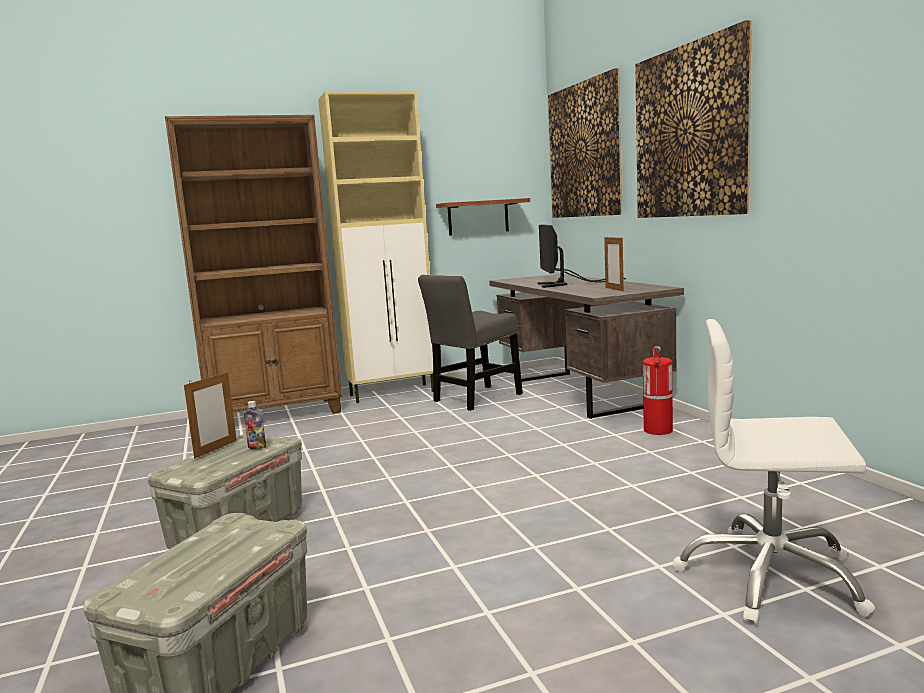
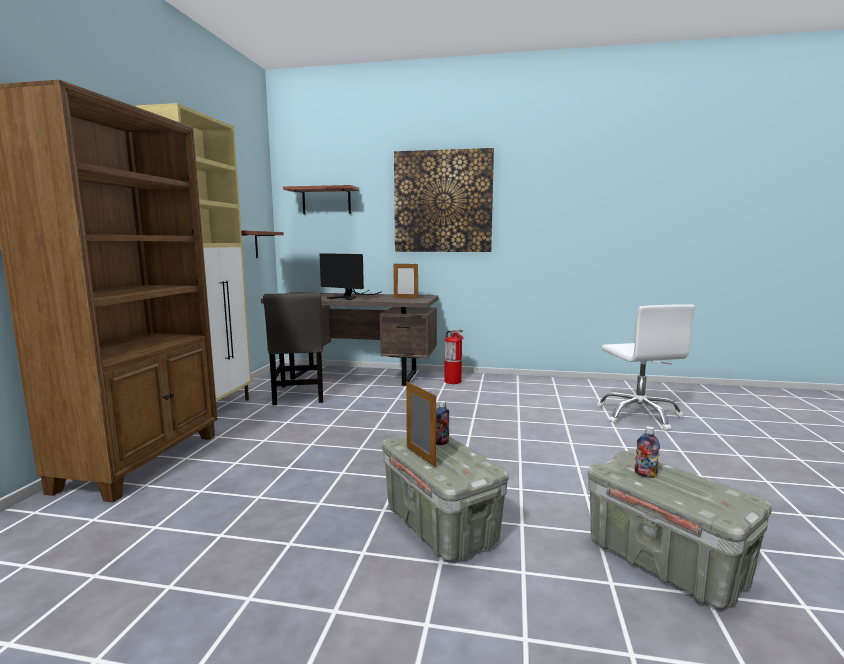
camera: 60 degrees left, 0 degrees up
picture [548,68,622,218] -> shelf [283,185,359,214]
white office chair [673,319,875,625] -> white office chair turned 60 degrees counterclockwise [597,304,695,431]
none -> bottle [635,426,660,478]

